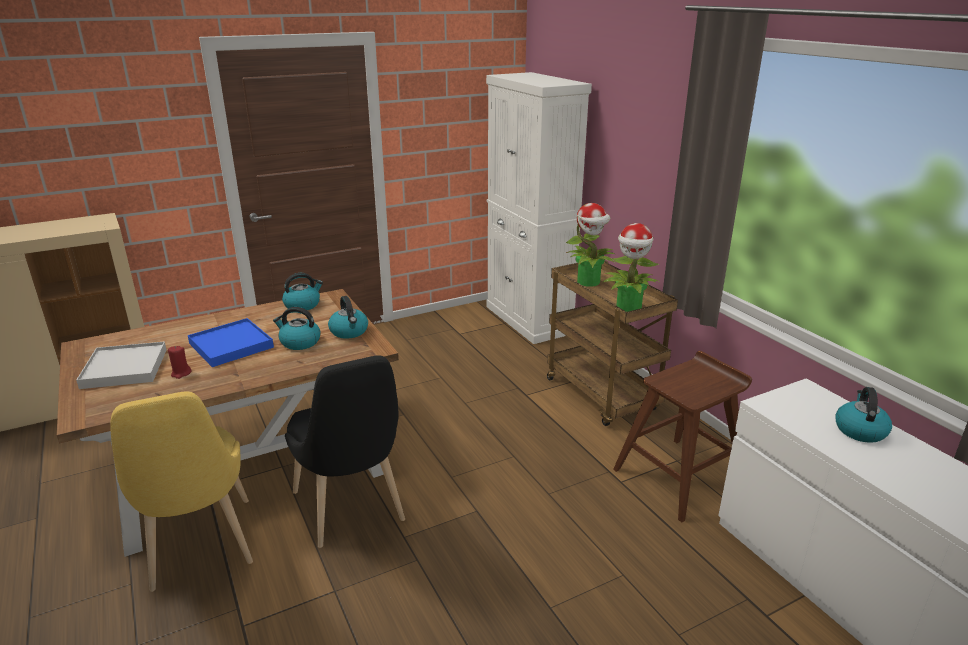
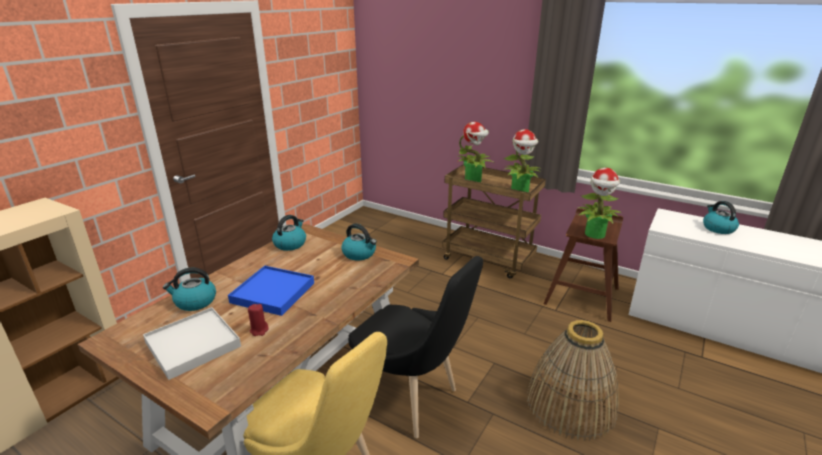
camera: 30 degrees left, 0 degrees up
kettle [273,307,320,350] -> kettle moved to [163,267,216,311]
white cabinet [486,72,592,344] -> none
none -> basket [527,320,619,441]
none -> potted plant [578,168,621,239]

